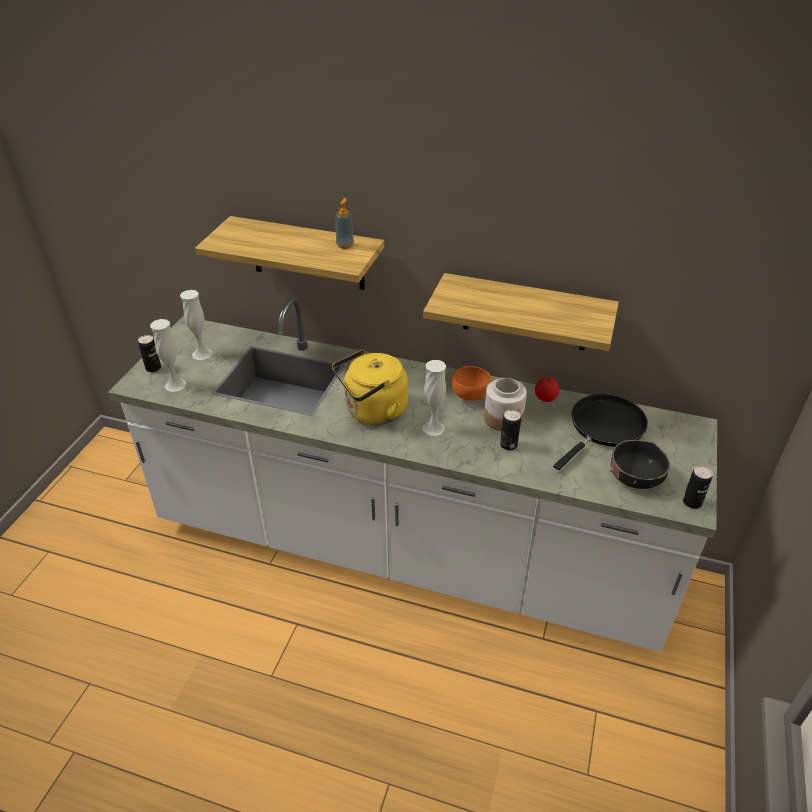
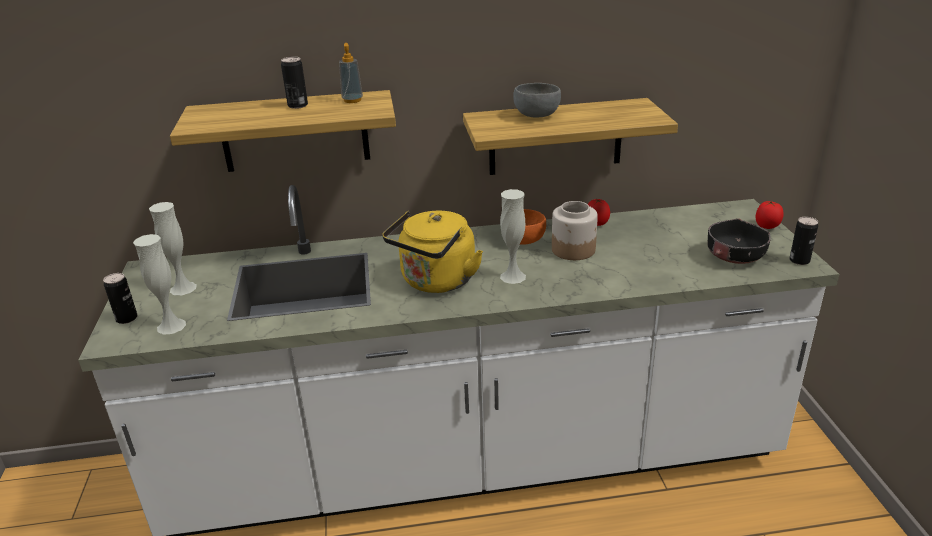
camera: 25 degrees left, 10 degrees down
can [500,410,521,450] -> can moved to [281,57,308,109]
black frying pan [553,394,648,470] -> none
none -> grey bowl [513,83,561,118]
none -> tomato [756,200,784,229]

